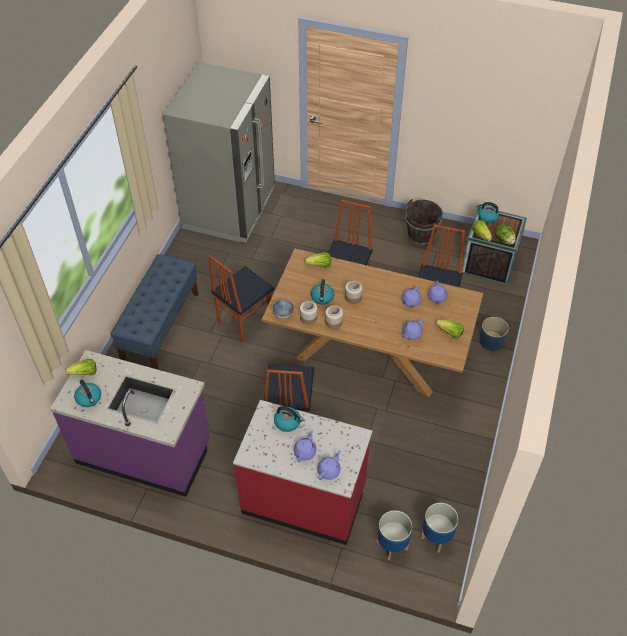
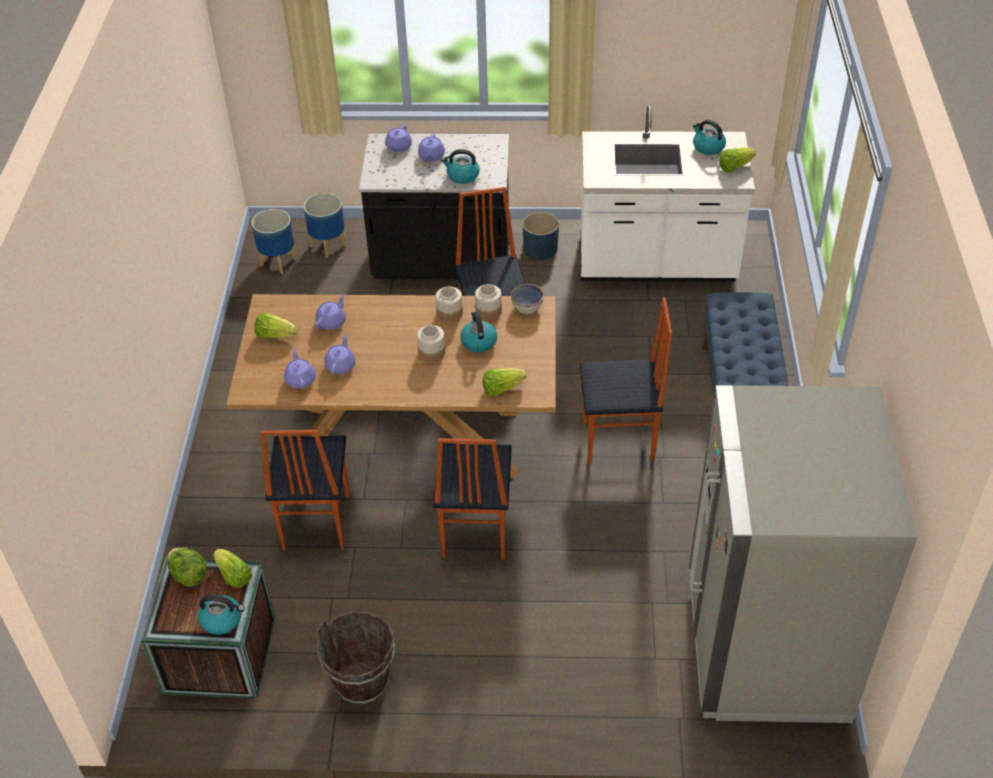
camera: 165 degrees right, 5 degrees down
purple counter [50,350,210,497] -> white counter [580,104,755,282]
chair [209,255,274,343] -> chair turned 60 degrees clockwise [579,297,672,464]
red counter [233,400,373,545] -> black counter [359,134,509,280]
blue planter [479,317,509,351] -> blue planter moved to [523,212,559,260]

